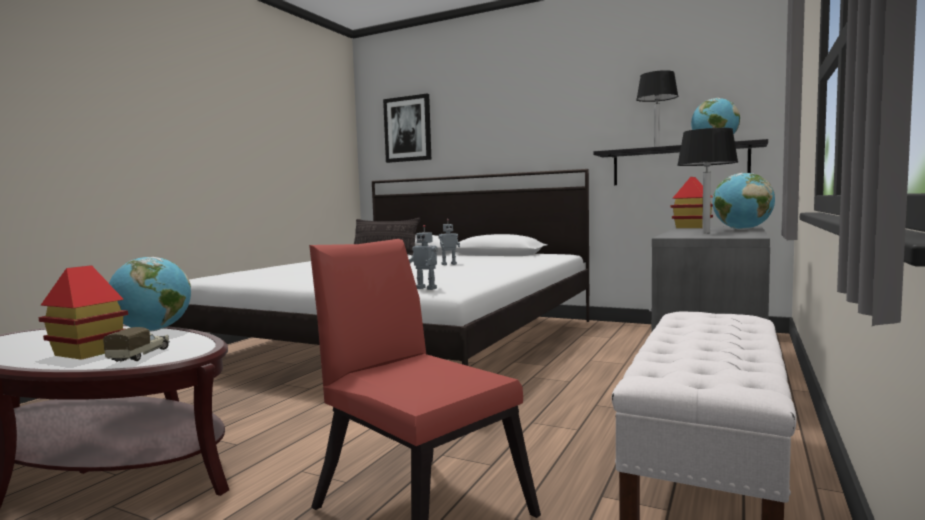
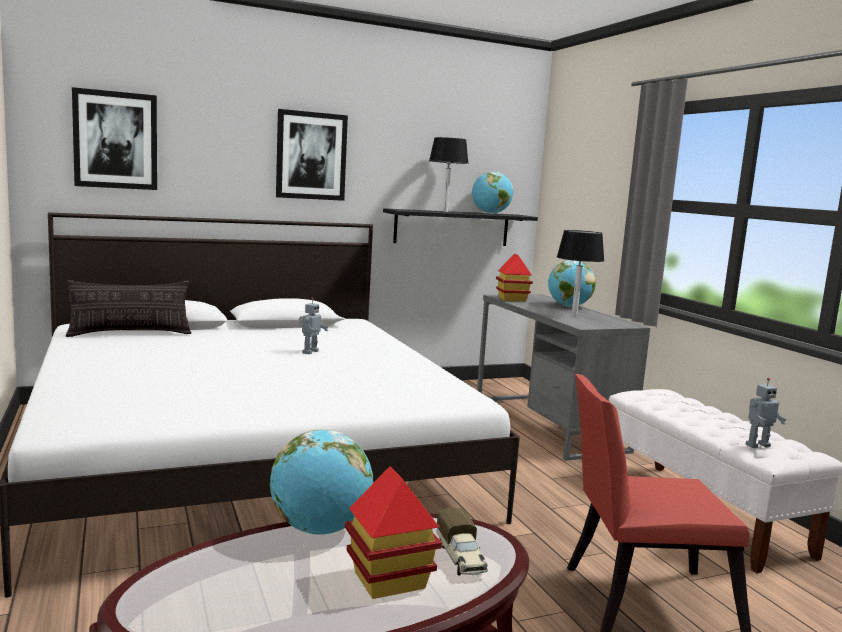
camera: 50 degrees left, 5 degrees up
toy truck [103,327,170,362] -> toy truck turned 150 degrees counterclockwise [437,508,488,576]
toy robot [409,225,438,290] -> toy robot moved to [746,378,787,448]
none -> picture [276,109,348,201]

